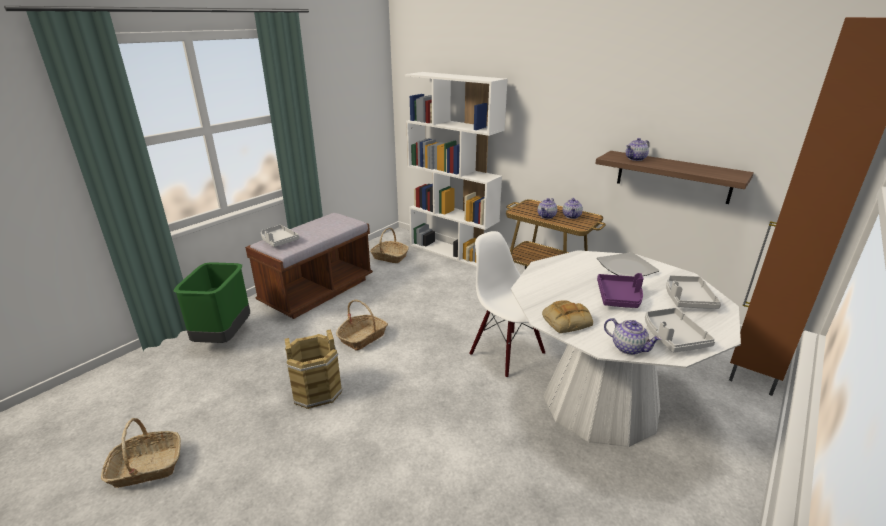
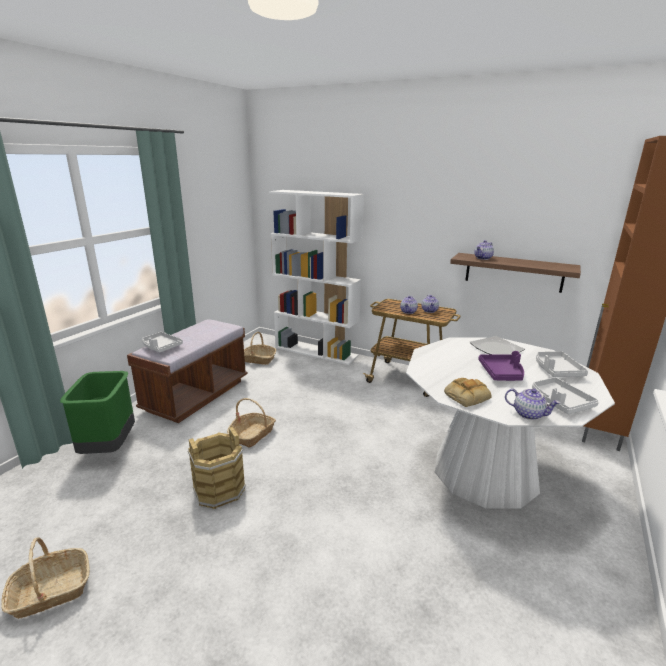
camera: 10 degrees left, 5 degrees down
white chair [469,231,545,378] -> none

